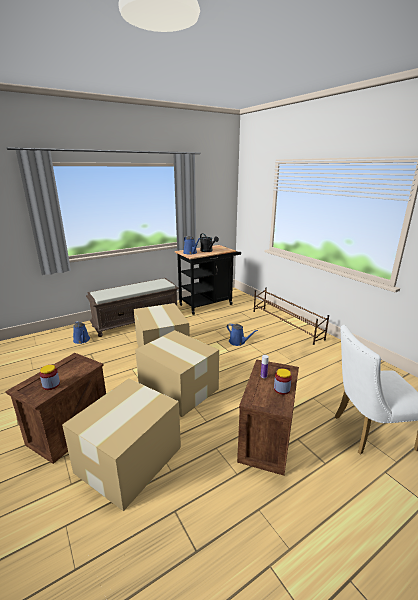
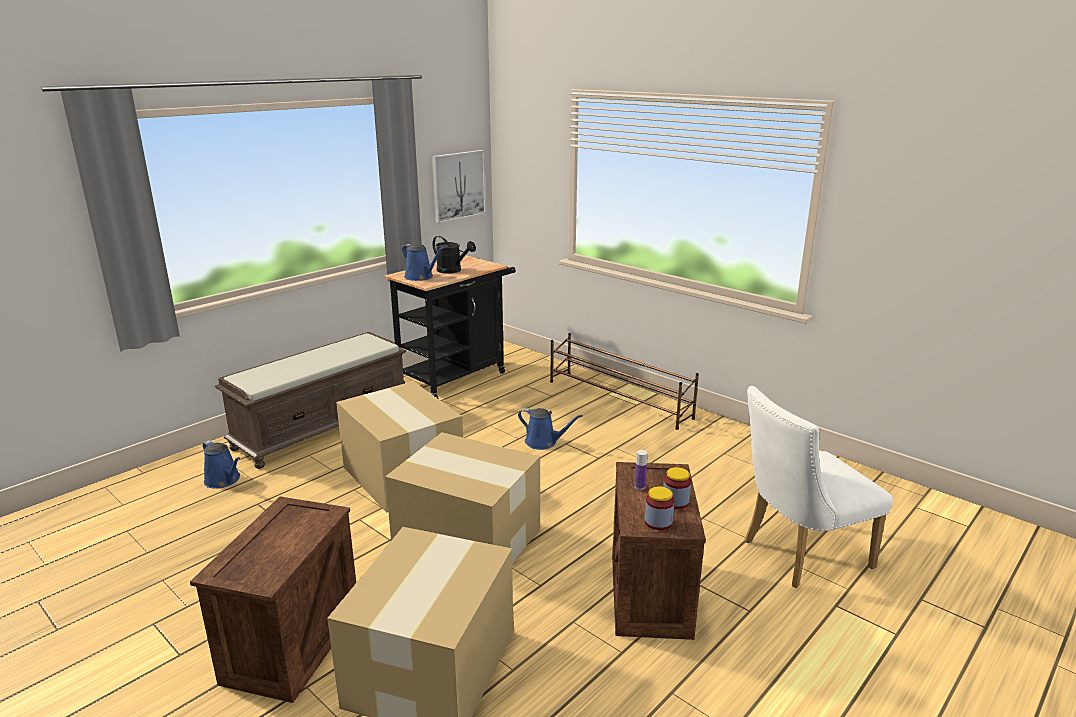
camera: 15 degrees left, 0 degrees up
jar [40,365,60,390] -> jar moved to [645,486,674,530]
none -> picture [432,150,486,223]

